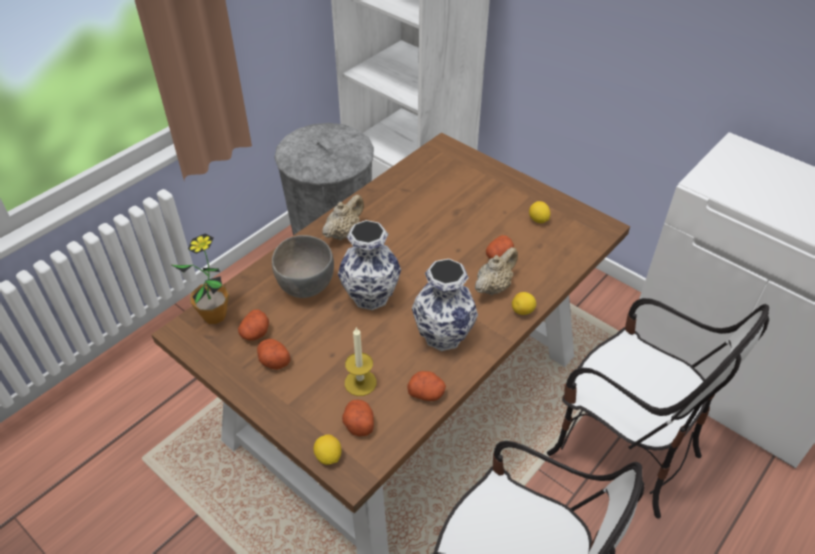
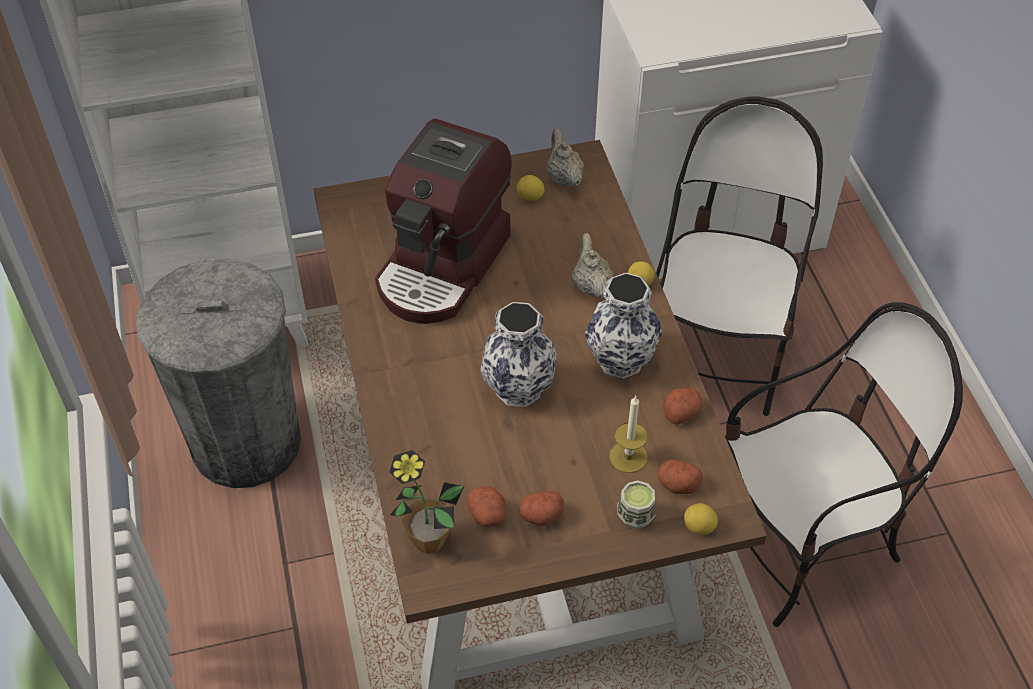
camera: 55 degrees left, 5 degrees up
grey bowl [272,235,334,298] -> none
beige teapot [322,195,364,240] -> beige teapot moved to [546,128,584,187]
potato [486,235,514,259] -> none
chair [547,298,769,519] -> chair turned 60 degrees counterclockwise [656,96,823,416]
none -> coffee machine [375,119,512,324]
none -> cup [617,481,656,529]

